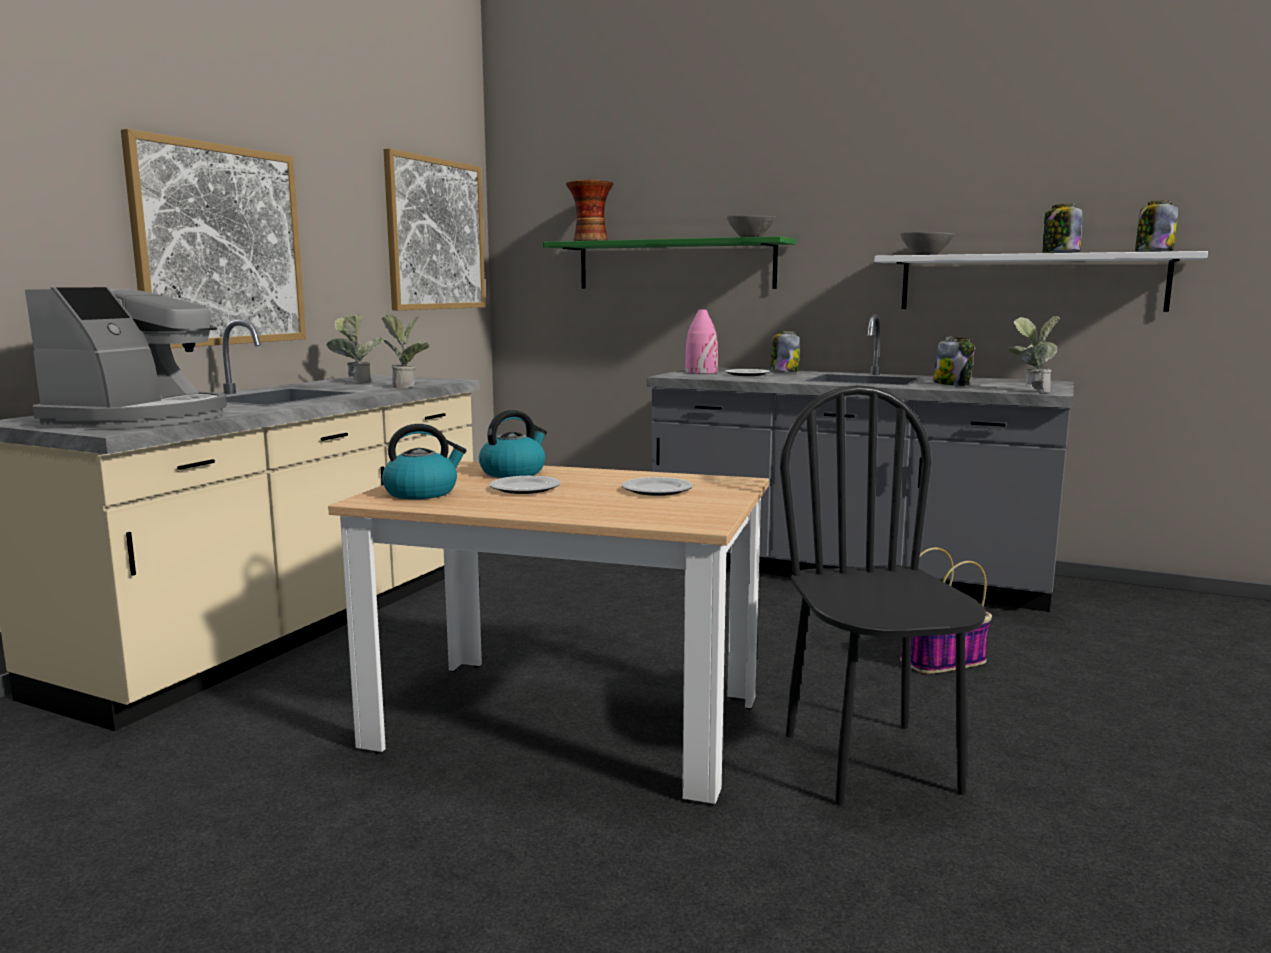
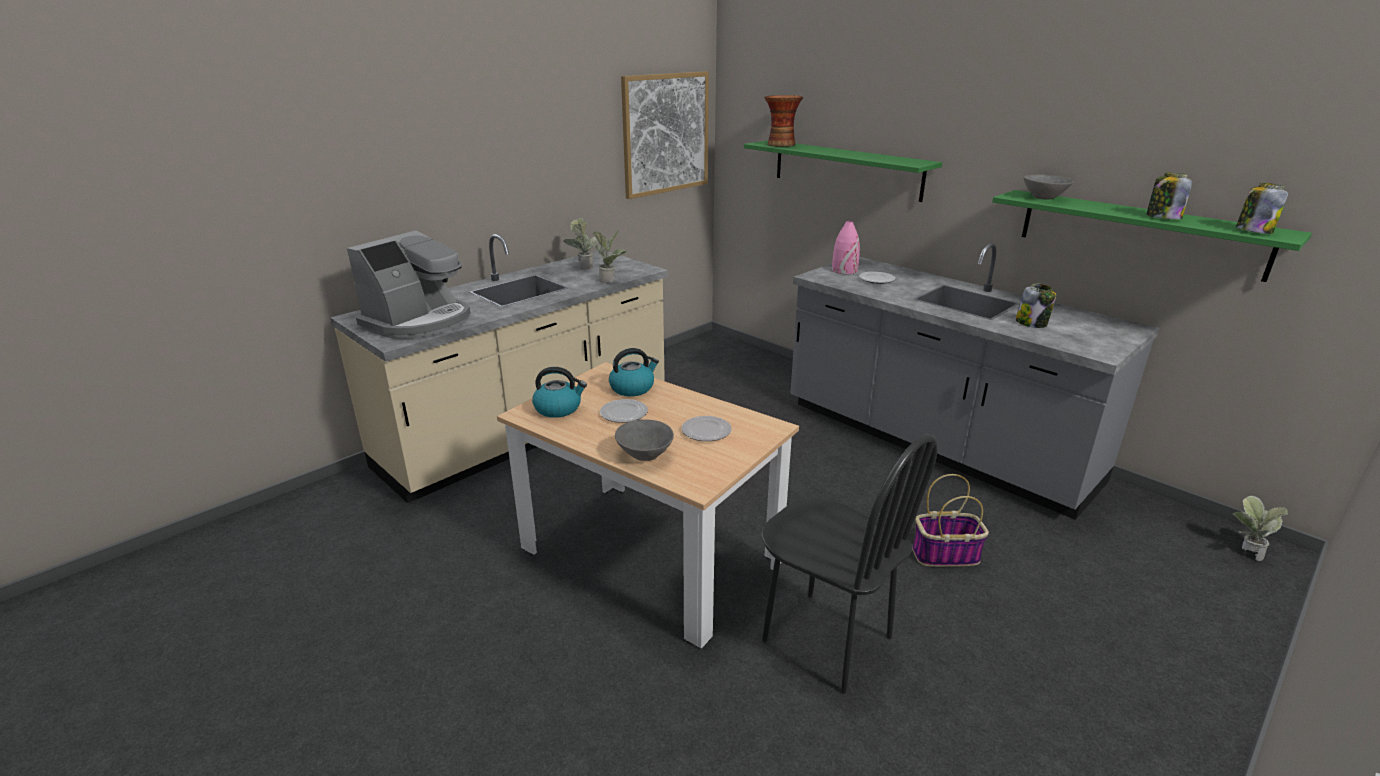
camera: 20 degrees right, 15 degrees up
picture [121,129,306,348] -> none
grey bowl [727,215,776,237] -> grey bowl moved to [615,420,674,461]
jar [770,331,800,372] -> none
black chair [780,385,986,806] -> black chair turned 120 degrees clockwise [762,434,937,694]
white shelf [874,251,1208,312] -> green shelf [992,190,1312,282]
potted plant [1007,316,1060,393] -> potted plant moved to [1233,496,1288,561]

